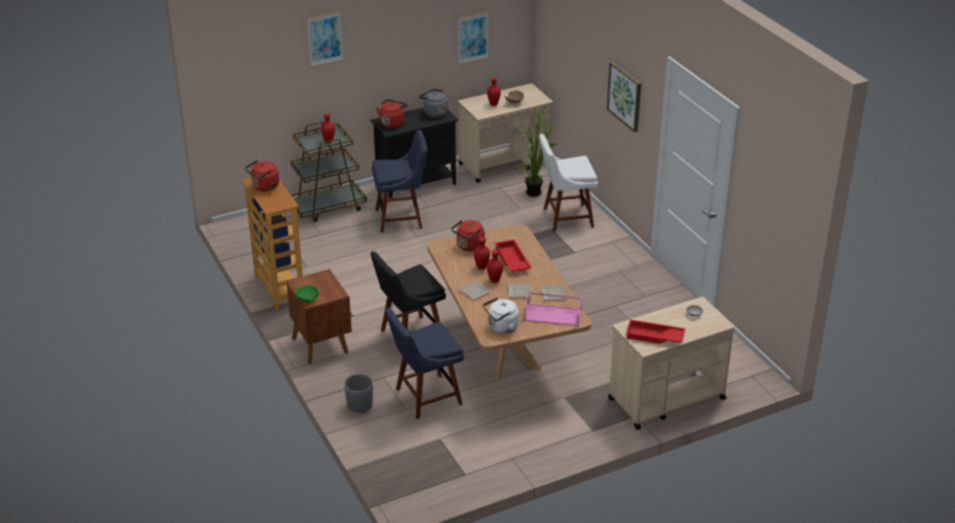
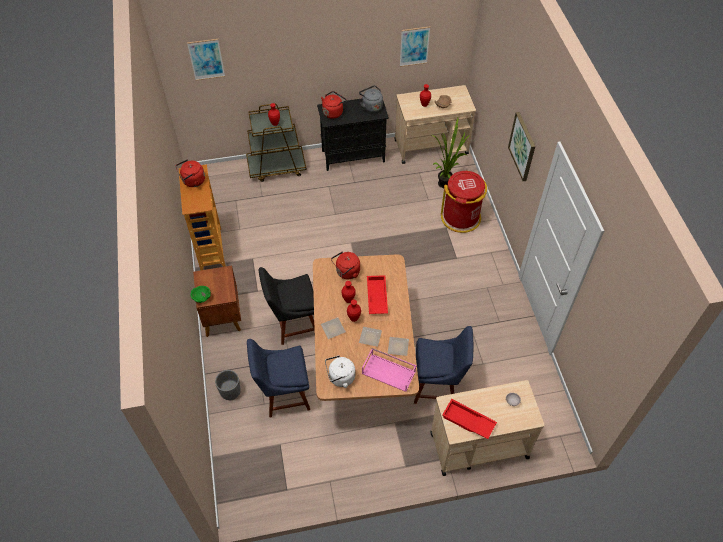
camera: 15 degrees right, 20 degrees up
picture [307,12,343,67] -> picture moved to [187,39,225,80]
blue chair [372,130,428,233] -> blue chair moved to [414,326,473,404]
white chair [539,134,598,232] -> red trash can [441,171,487,233]

